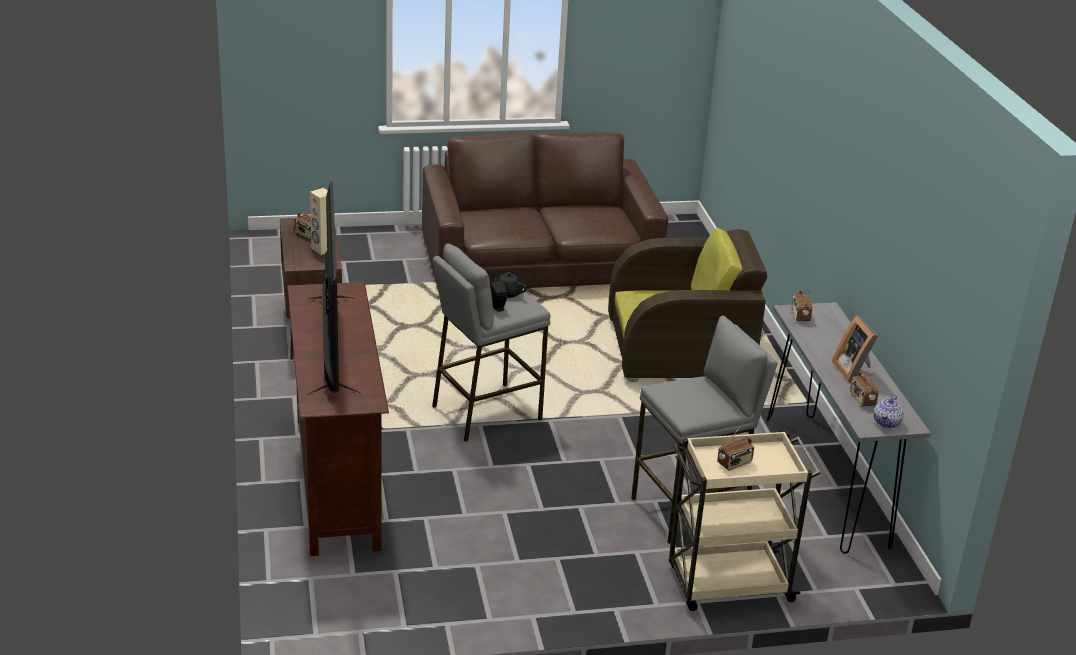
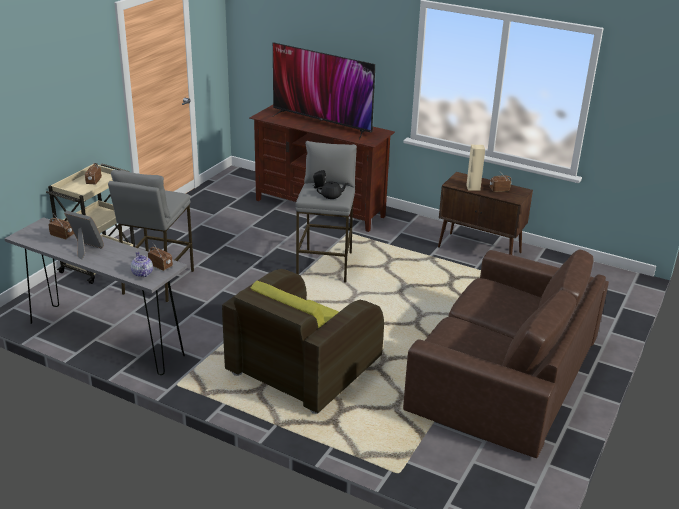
camera: 130 degrees right, 0 degrees up
teapot [874,395,904,428] -> teapot moved to [131,252,153,277]

